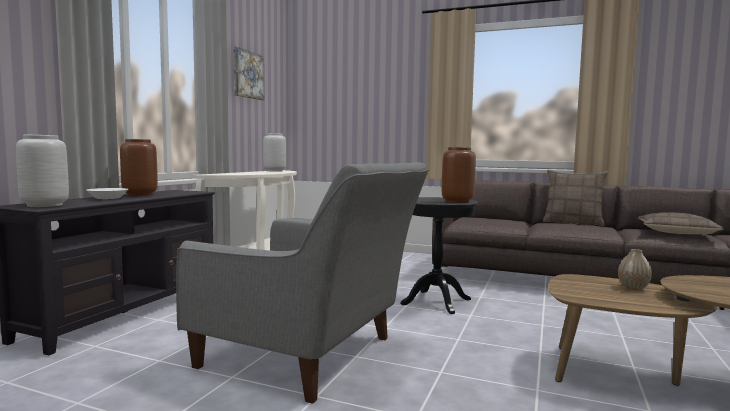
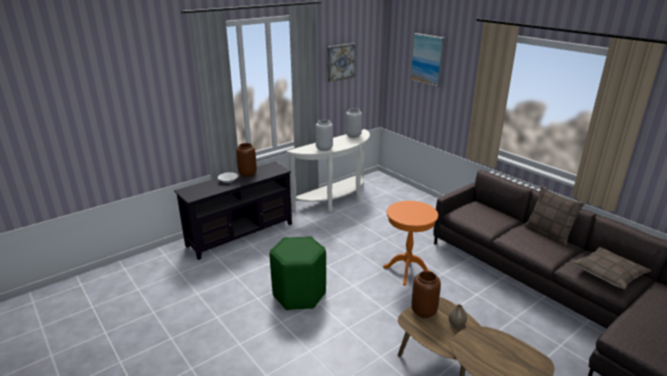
camera: 30 degrees right, 20 degrees up
grey vase [16,135,69,207] -> grey vase moved to [315,120,333,151]
grey armchair [176,162,429,404] -> green stool [270,236,326,310]
black side table [400,197,478,314] -> orange side table [383,201,438,286]
brown vase [442,147,476,203] -> brown vase moved to [411,271,441,318]
none -> picture [410,33,445,87]

